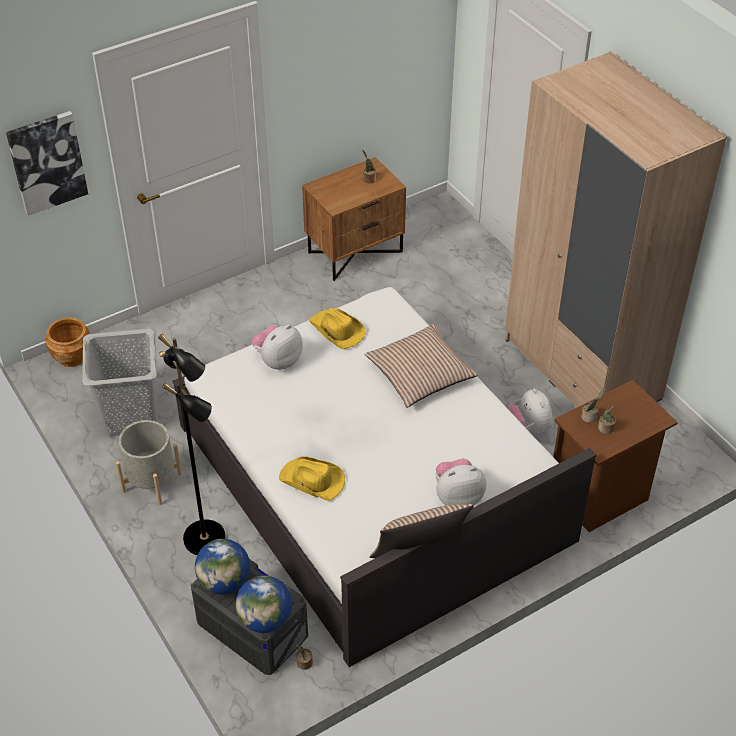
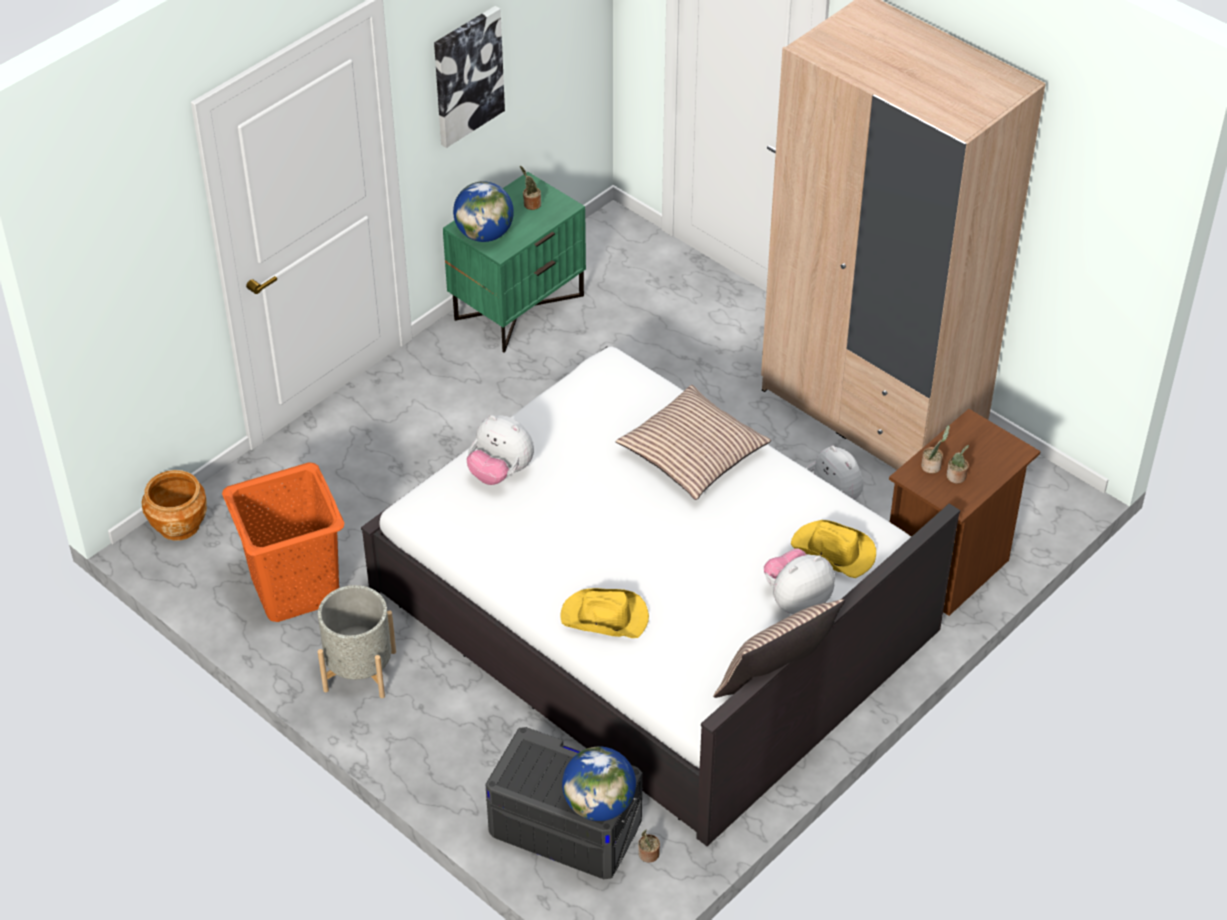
camera: 15 degrees left, 0 degrees up
picture [6,111,88,216] -> picture moved to [434,6,505,148]
grey laundry basket [82,328,158,436] -> orange laundry basket [222,462,344,622]
black floor lamp [158,334,226,555] -> none
globe [195,539,250,594] -> globe moved to [453,181,514,242]
plush toy [252,325,303,370] -> plush toy turned 90 degrees counterclockwise [467,415,534,485]
brown nightstand [302,157,406,281] -> green nightstand [443,172,586,353]
yellow hat [309,308,365,349] -> yellow hat moved to [791,520,876,578]

